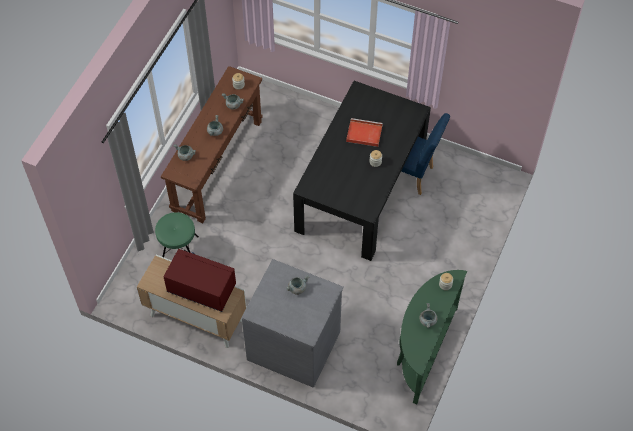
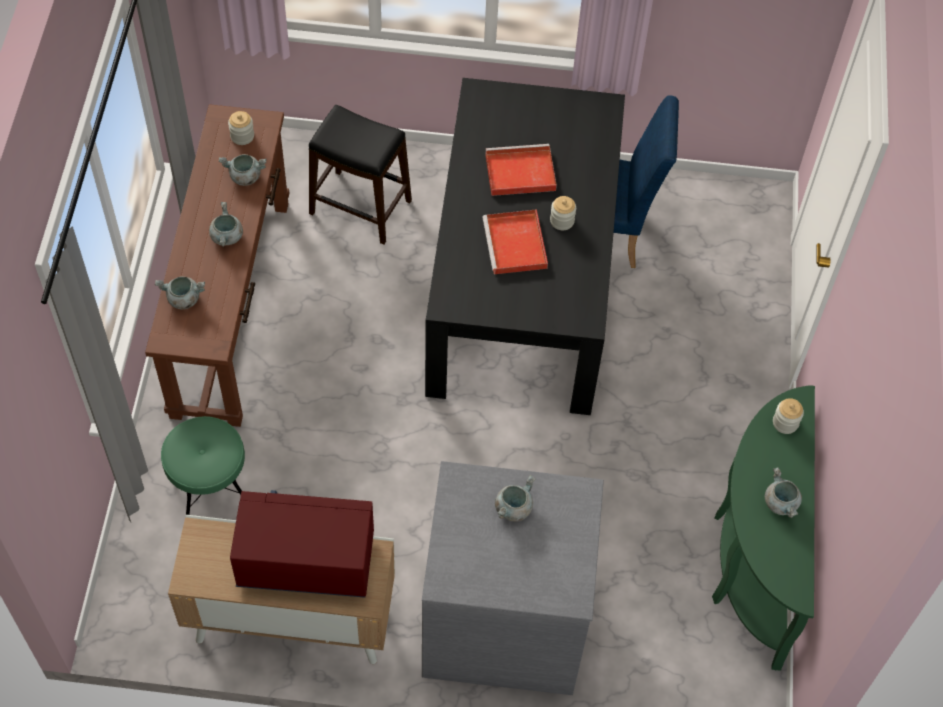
camera: 20 degrees left, 0 degrees up
none -> black stool [309,105,412,245]
none -> red tray [482,209,548,274]

